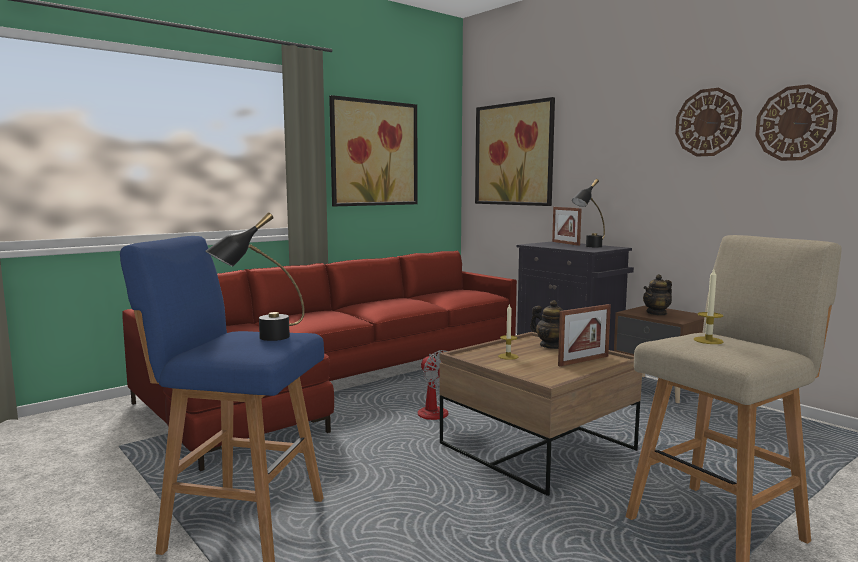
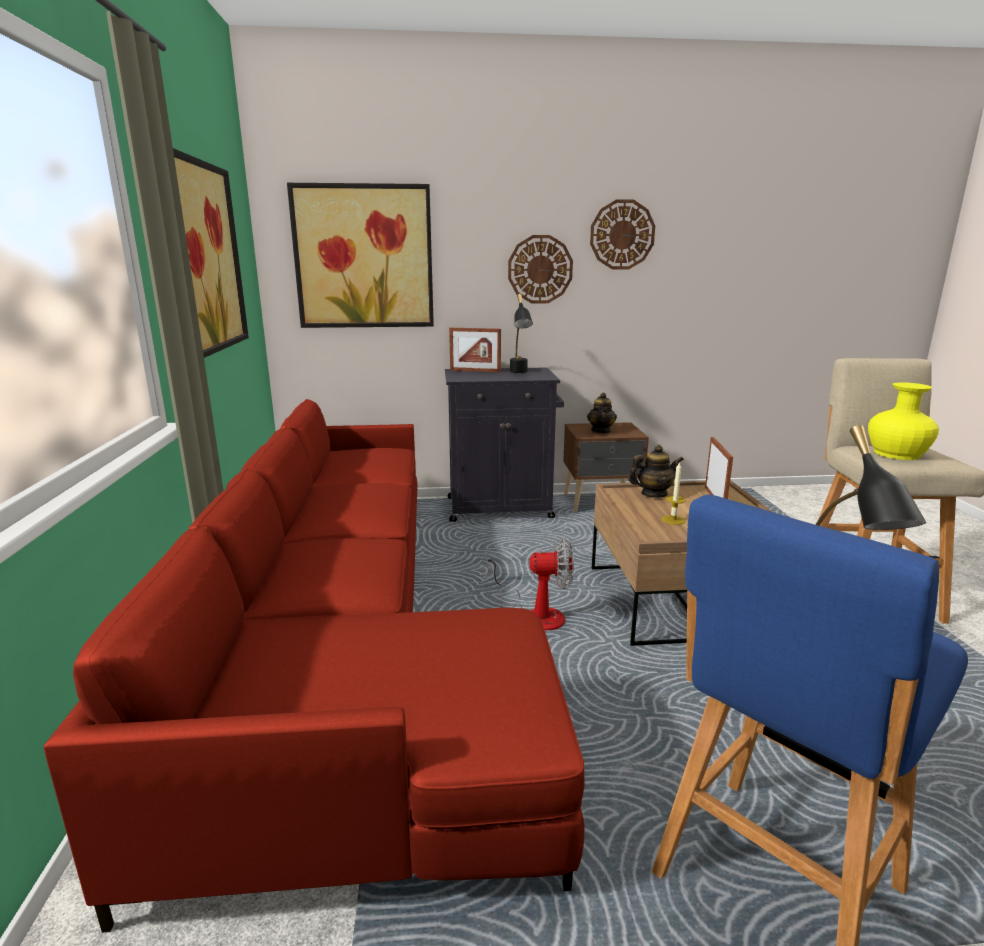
camera: 55 degrees left, 10 degrees up
candle [694,269,724,344] -> yellow vase [868,382,939,460]
wall clock [755,84,838,161] -> wall clock moved to [508,235,573,303]

